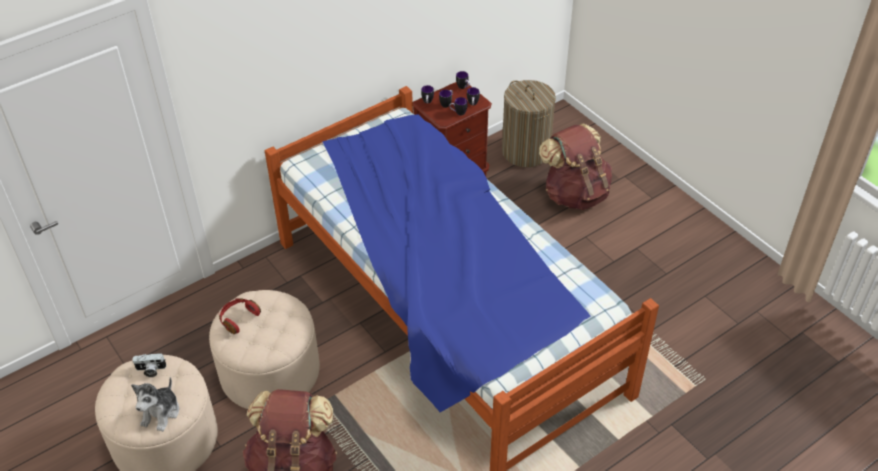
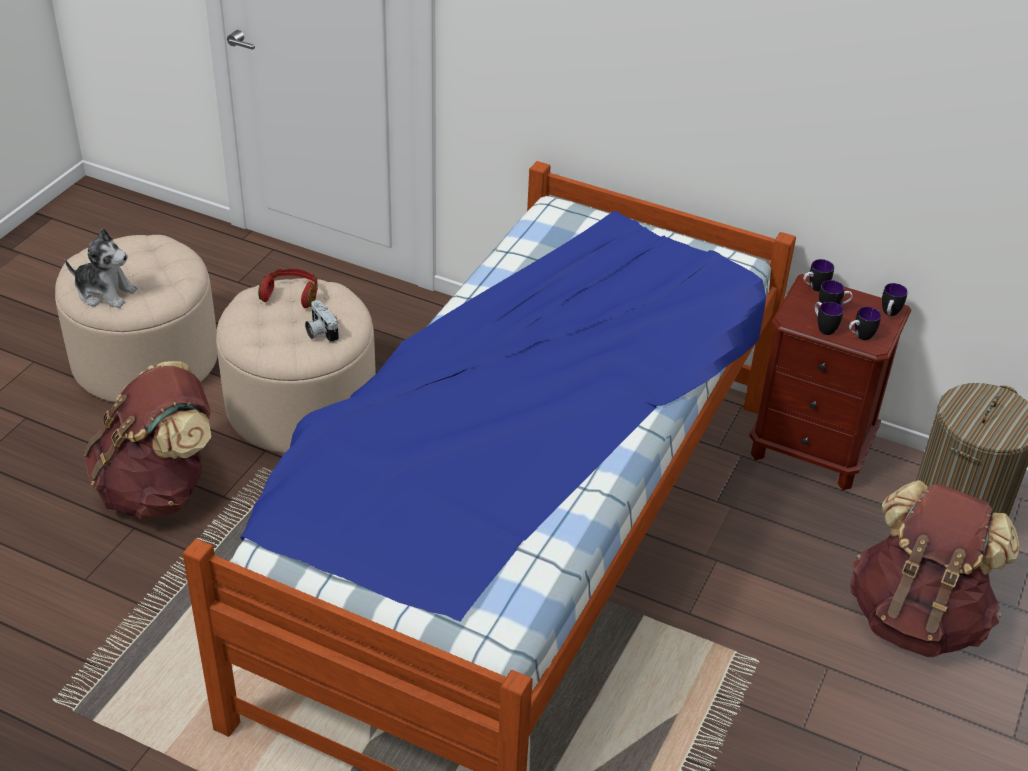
camera: 60 degrees right, 5 degrees down
plush toy [131,377,179,432] -> plush toy turned 150 degrees counterclockwise [65,228,138,308]
camera [132,353,166,377] -> camera moved to [305,300,339,343]

